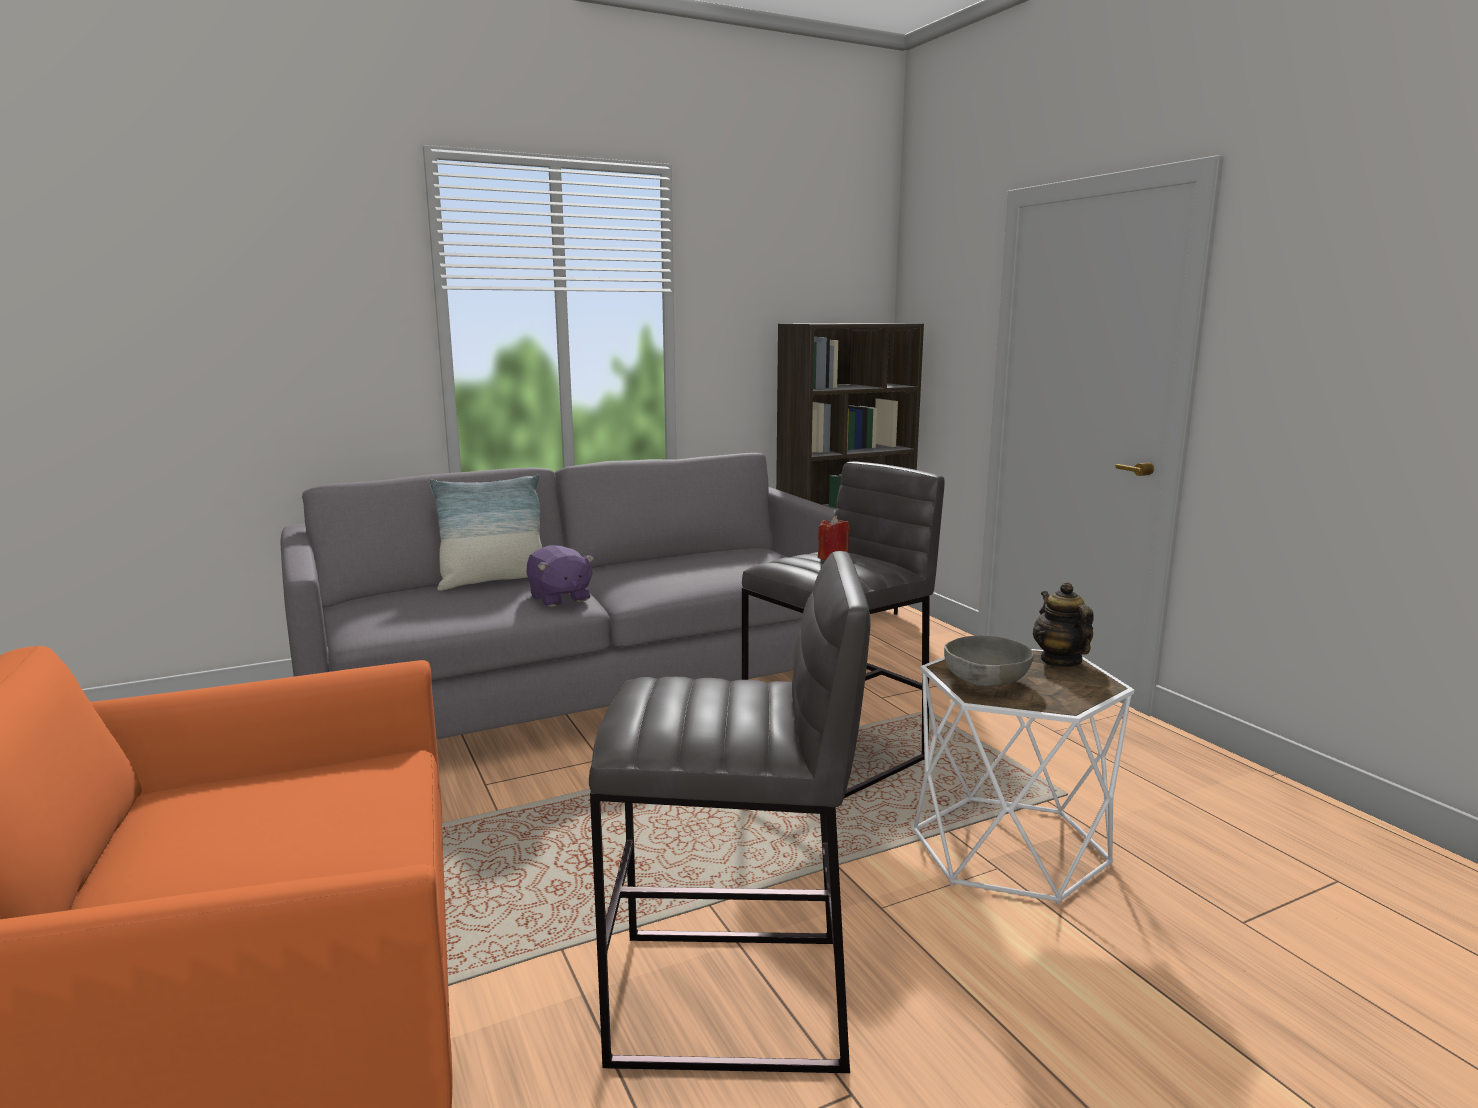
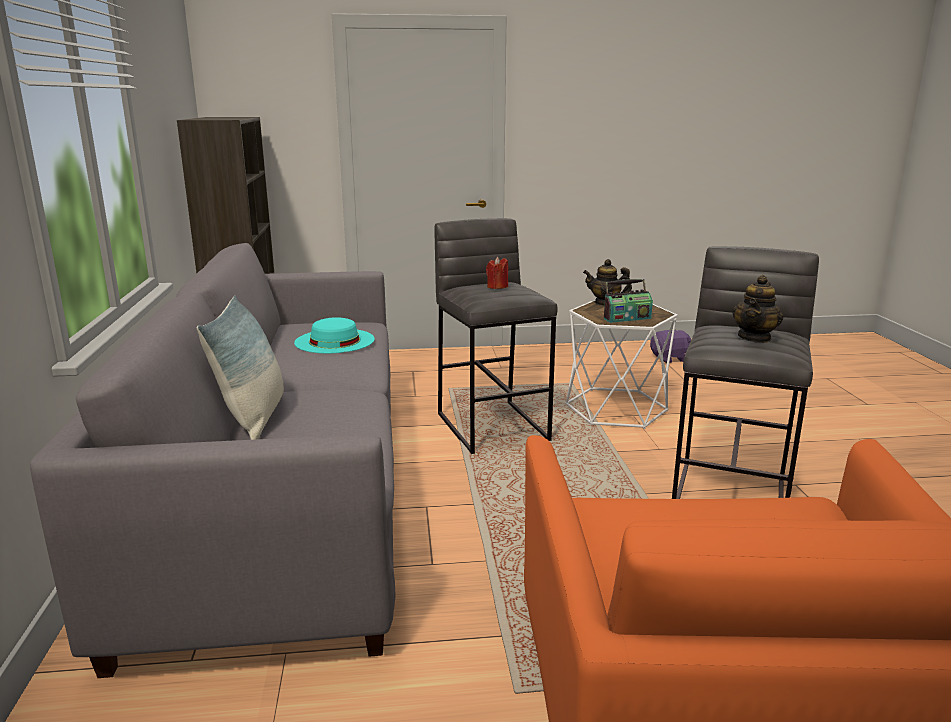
camera: 70 degrees left, 5 degrees up
purple plush toy [526,545,594,607] -> purple plush toy moved to [650,330,691,363]
grey bowl [944,635,1034,687] -> radio [604,279,653,323]
none -> turquoise hat [294,317,375,353]
none -> teapot [732,275,783,343]

